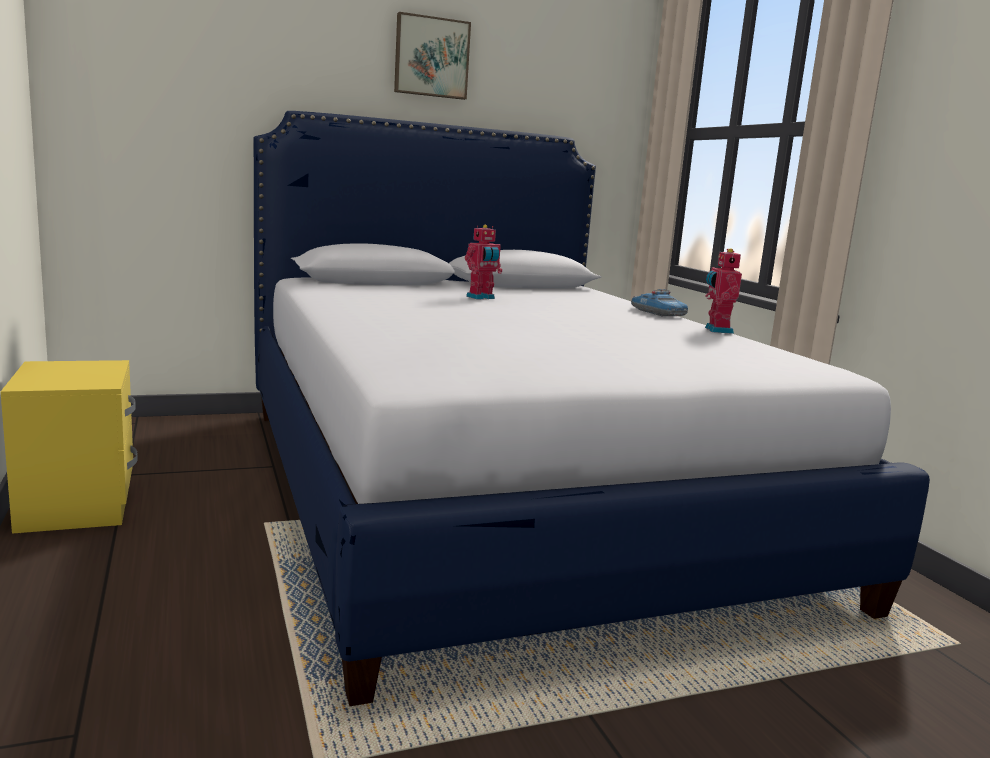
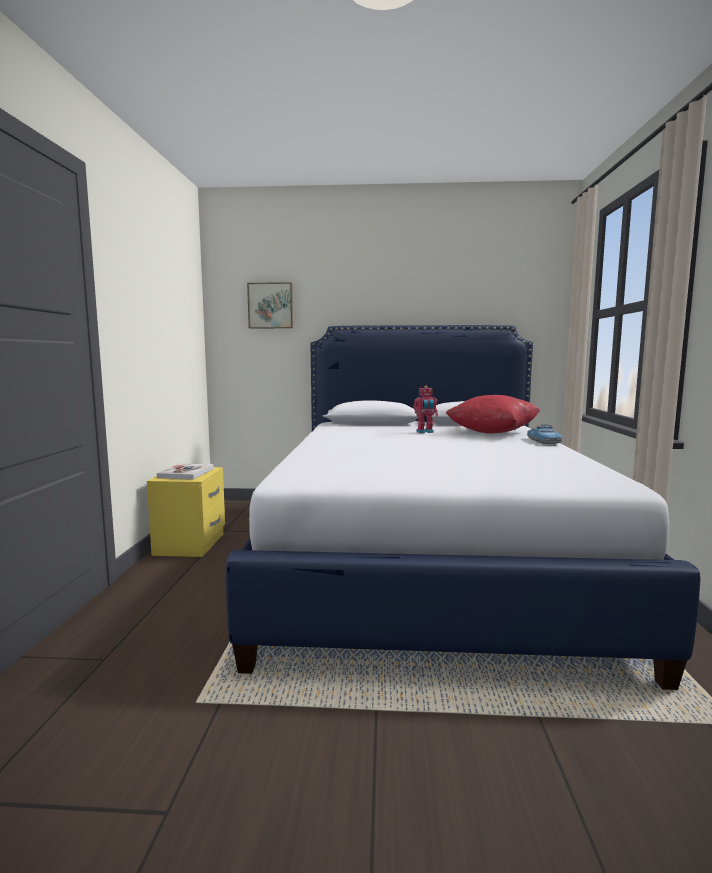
camera: 25 degrees right, 5 degrees down
picture [394,12,471,100] -> picture moved to [247,282,293,328]
toy robot [705,248,742,334] -> none
none -> book [157,463,214,480]
none -> red pillow [446,395,541,433]

